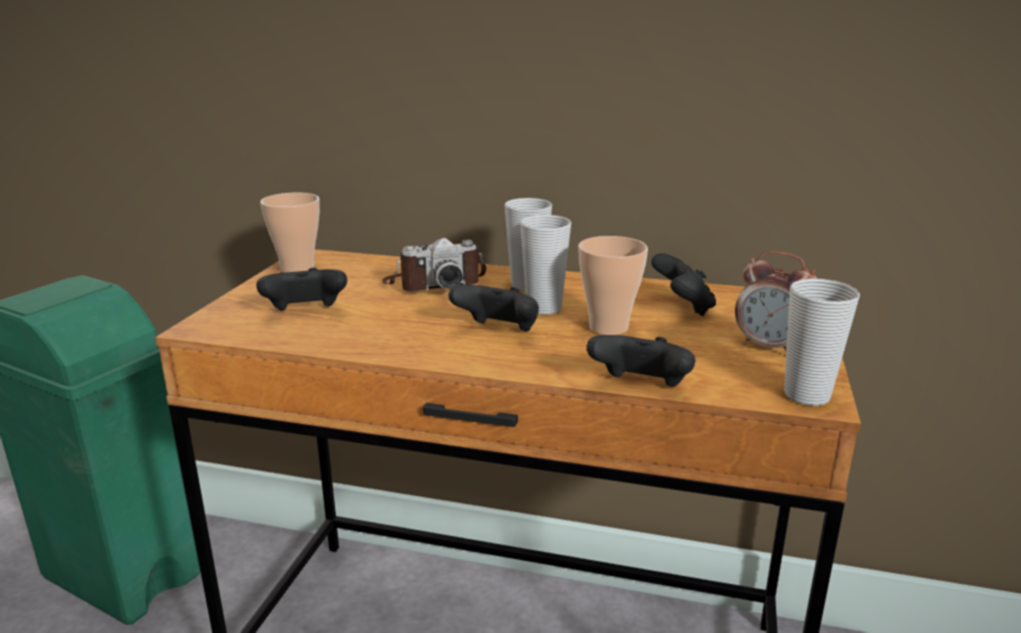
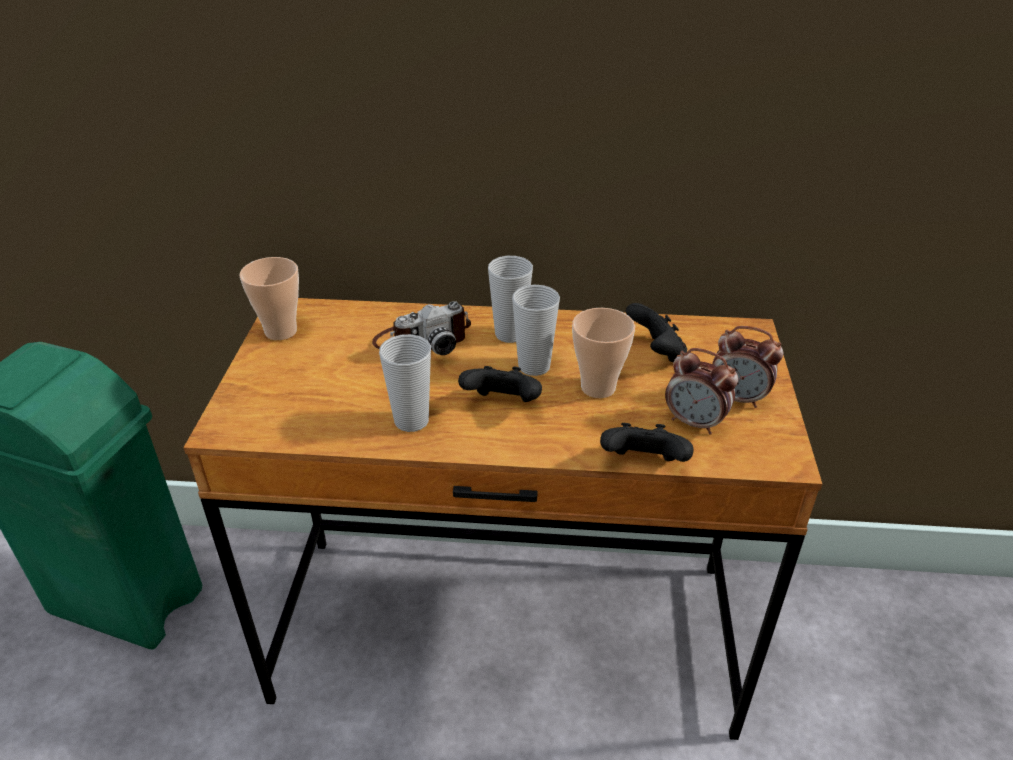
camera: 10 degrees left, 15 degrees up
black game controller [256,268,347,311] -> none
cup [784,278,860,406] -> cup moved to [379,334,431,432]
none -> alarm clock [665,348,738,435]

